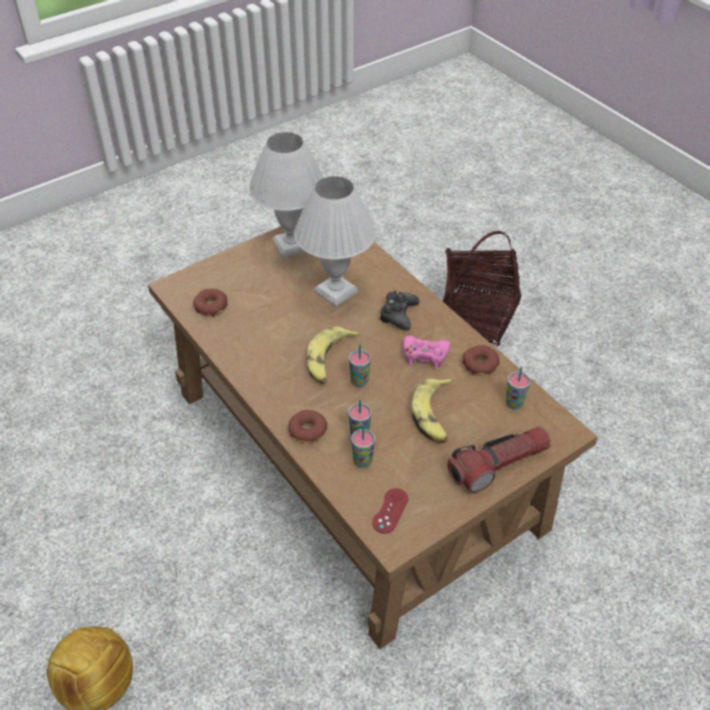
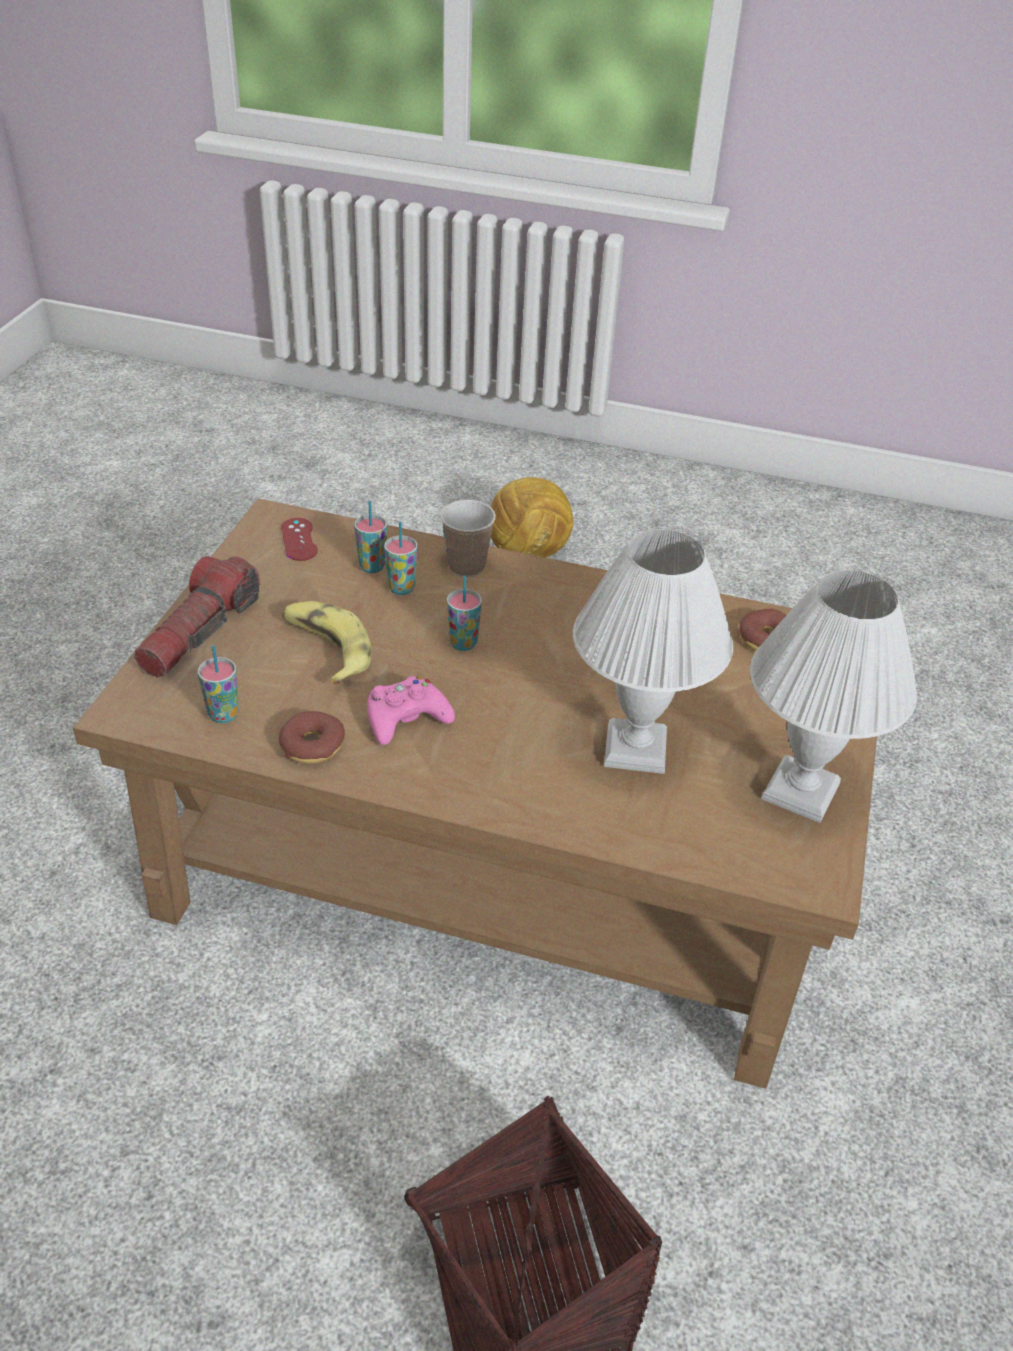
camera: 140 degrees right, 5 degrees down
donut [288,410,327,443] -> cup [440,500,496,577]
banana [307,327,360,384] -> none
black game controller [379,291,420,330] -> none

